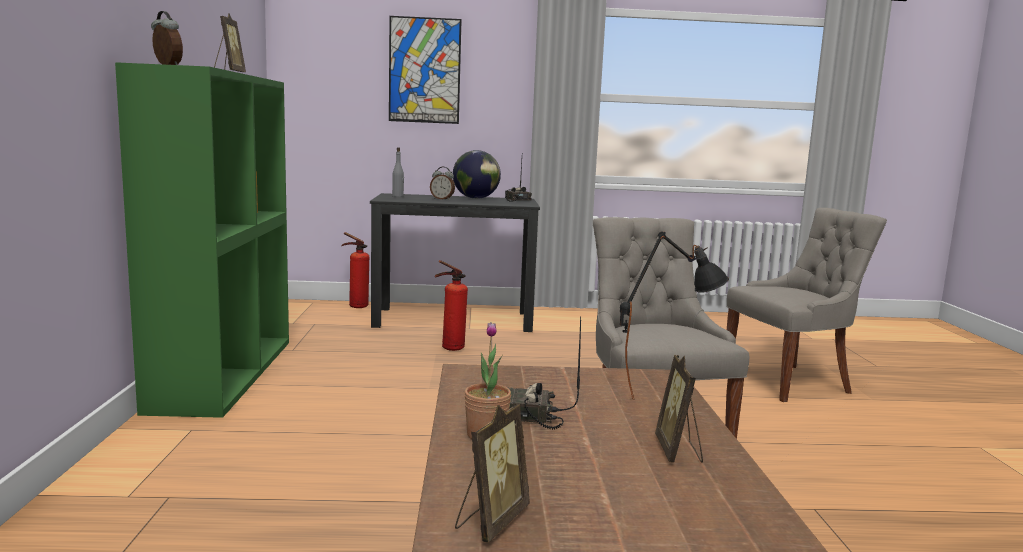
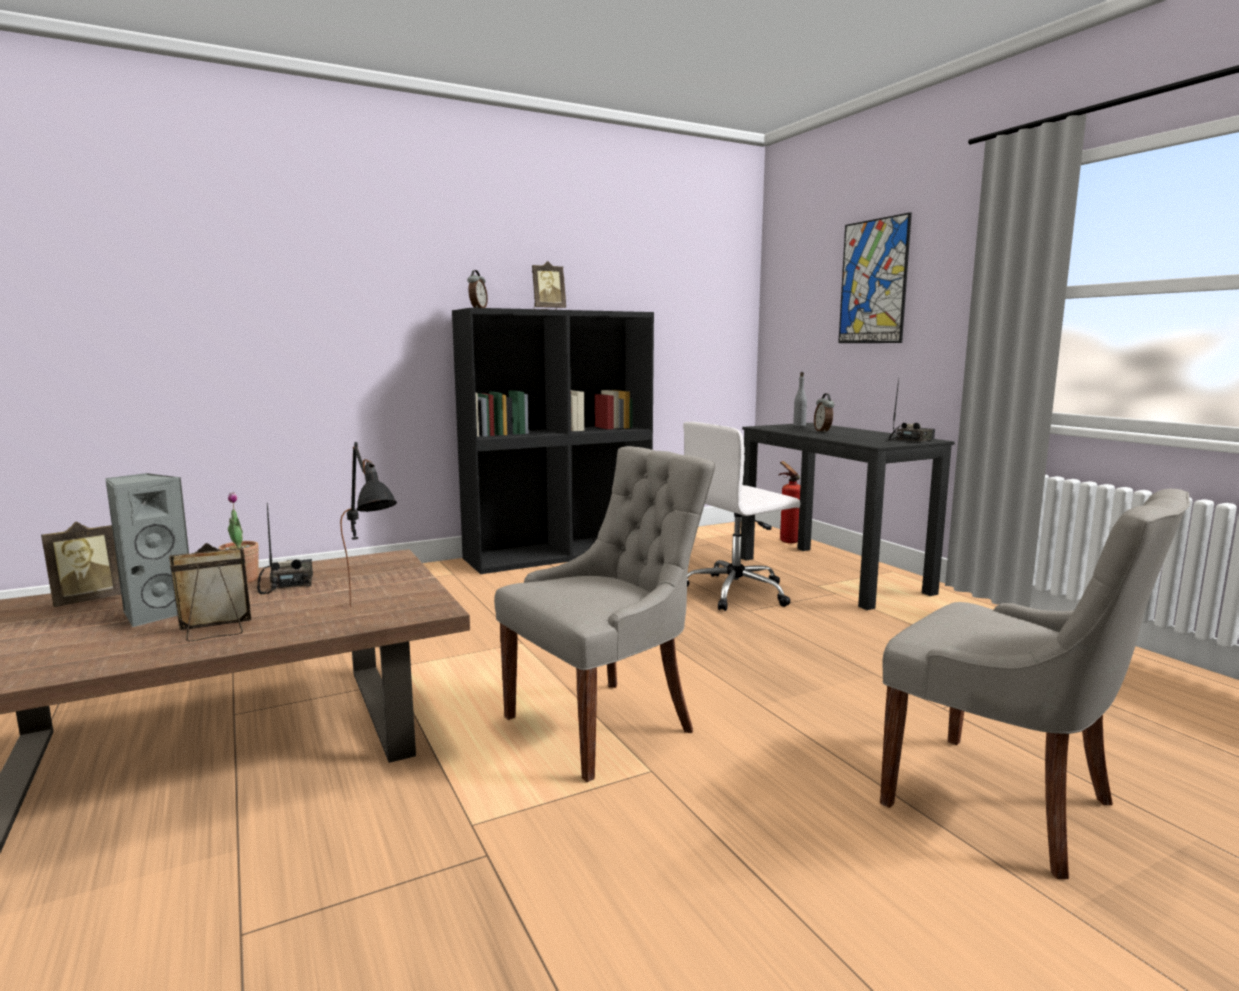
camera: 65 degrees right, 0 degrees up
green bookcase [115,62,289,418] -> black bookcase [452,308,654,574]
fire extinguisher [435,260,468,351] -> white office chair [683,422,800,611]
globe [453,150,501,199] -> none
picture frame [455,403,530,543] -> picture frame turned 45 degrees counterclockwise [41,522,121,607]
none -> grey speaker [105,473,189,627]

